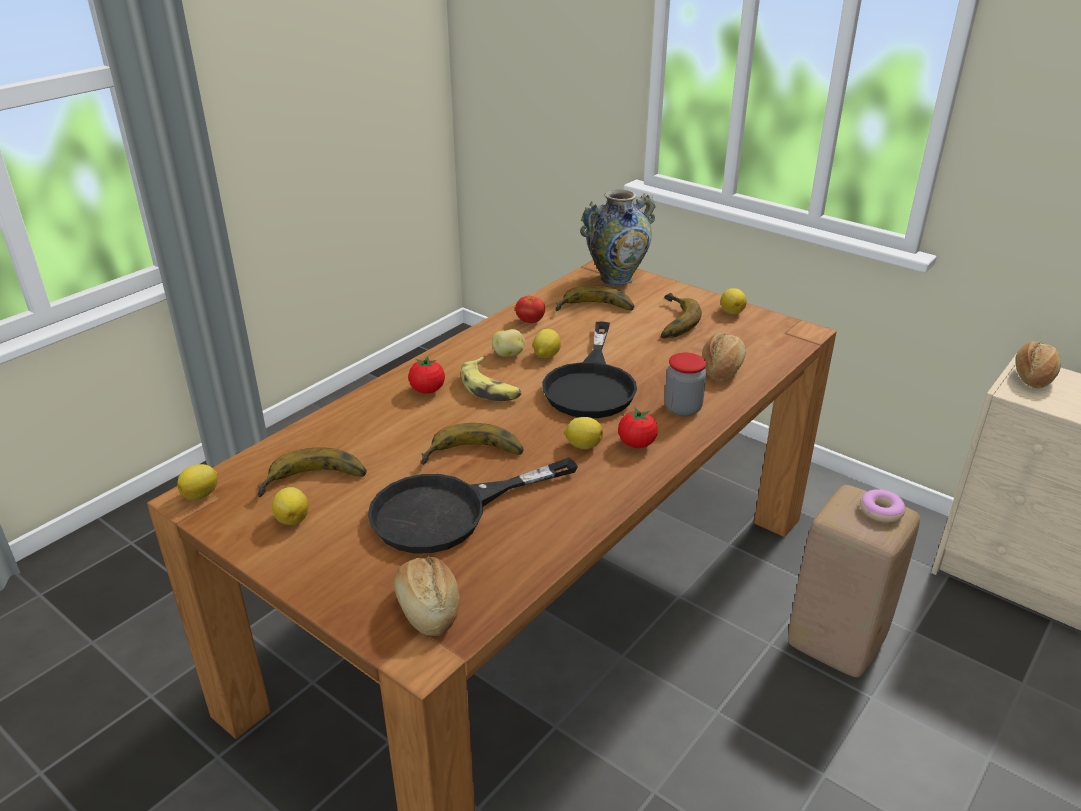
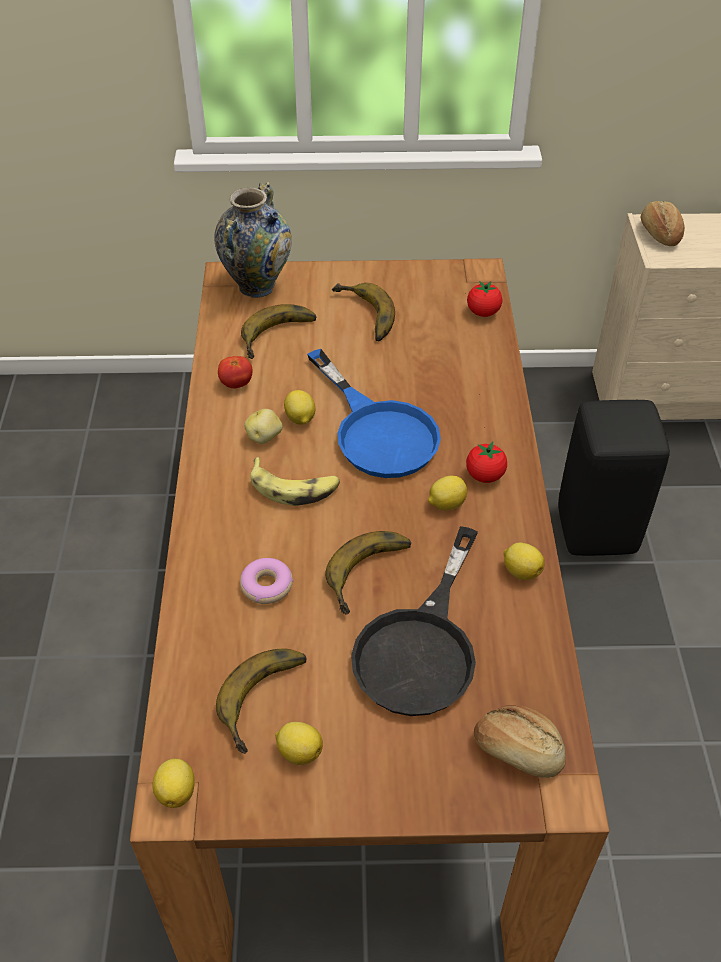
camera: 40 degrees left, 15 degrees up
tomato [408,356,445,394] -> tomato moved to [467,281,502,317]
black frying pan [542,322,637,418] -> blue frying pan [307,349,441,478]
jar [665,353,706,416] -> none
bread [702,333,746,381] -> none
lemon [721,288,747,314] -> lemon moved to [504,543,545,580]
beige stool [788,485,920,677] -> black stool [558,400,670,556]
donut [860,489,906,523] -> donut moved to [240,558,293,604]

